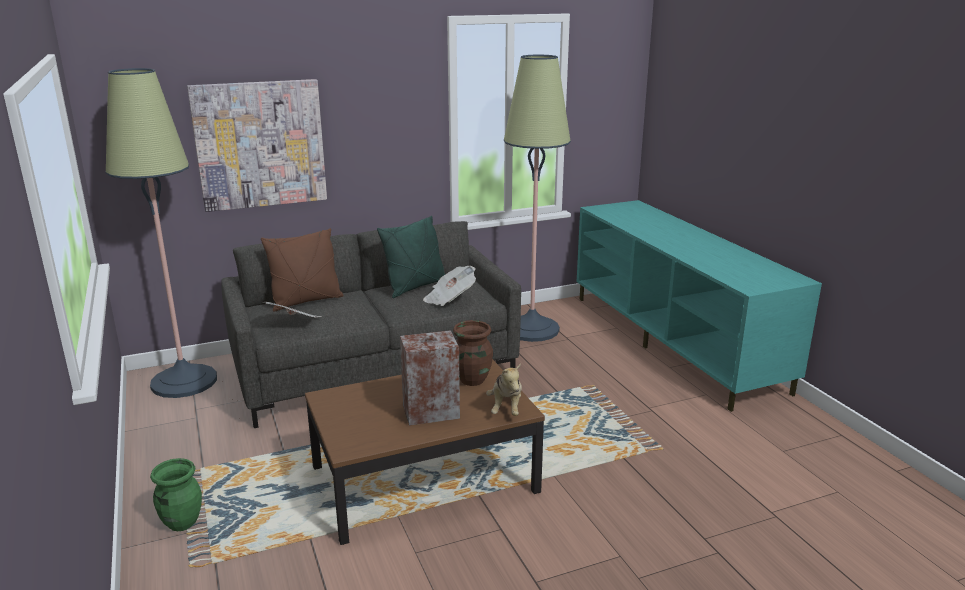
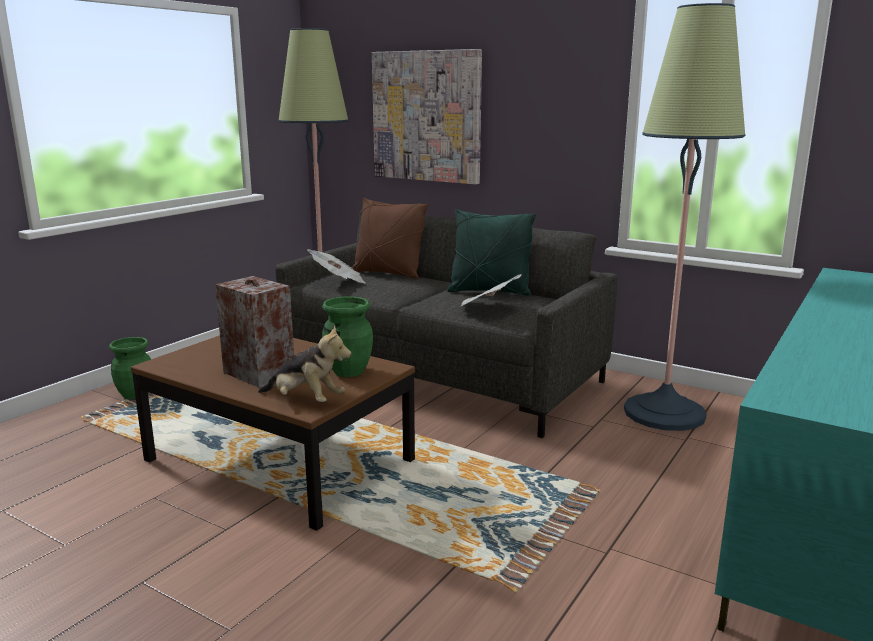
camera: 55 degrees right, 5 degrees down
brown vase [453,320,493,386] -> green vase [322,296,373,377]
plush toy [486,363,522,416] -> plush toy turned 120 degrees counterclockwise [258,325,352,402]

